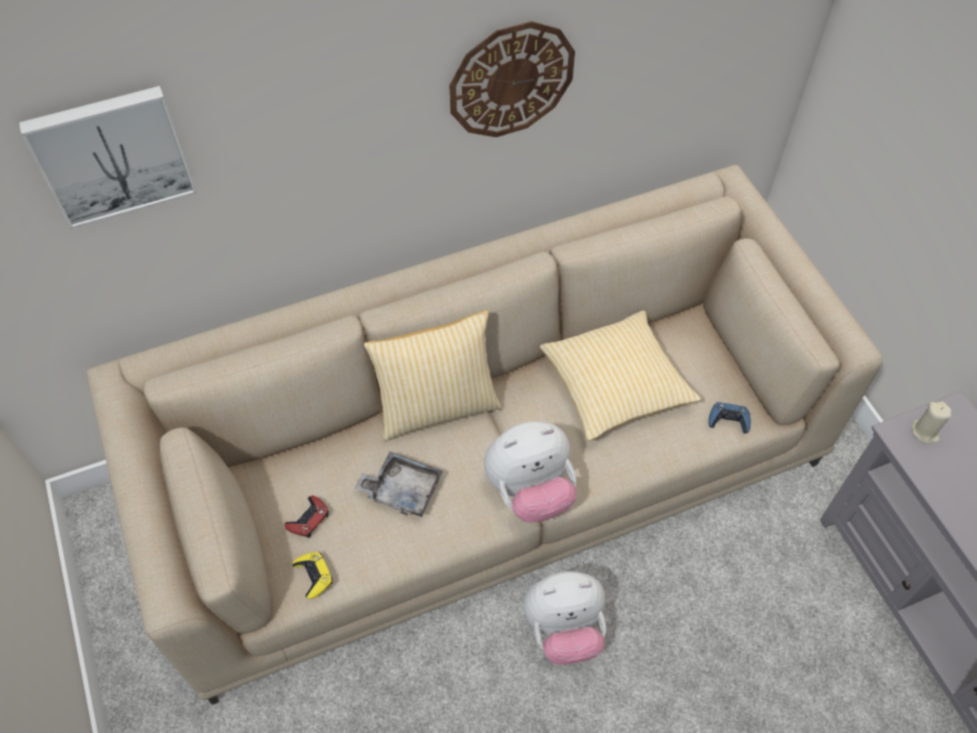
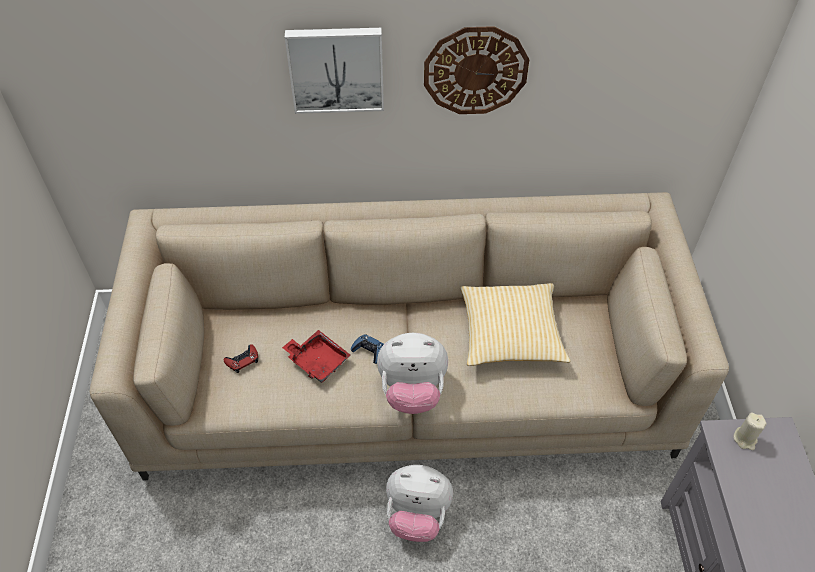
camera: 20 degrees right, 5 degrees down
picture [19,86,197,229] -> picture moved to [285,28,384,114]
yellow game controller [292,552,333,599] -> none
grey tray [355,451,443,517] -> red tray [282,330,351,382]
pillow [364,310,502,441] -> none
blue game controller [708,402,751,434] -> blue game controller moved to [351,334,384,364]

